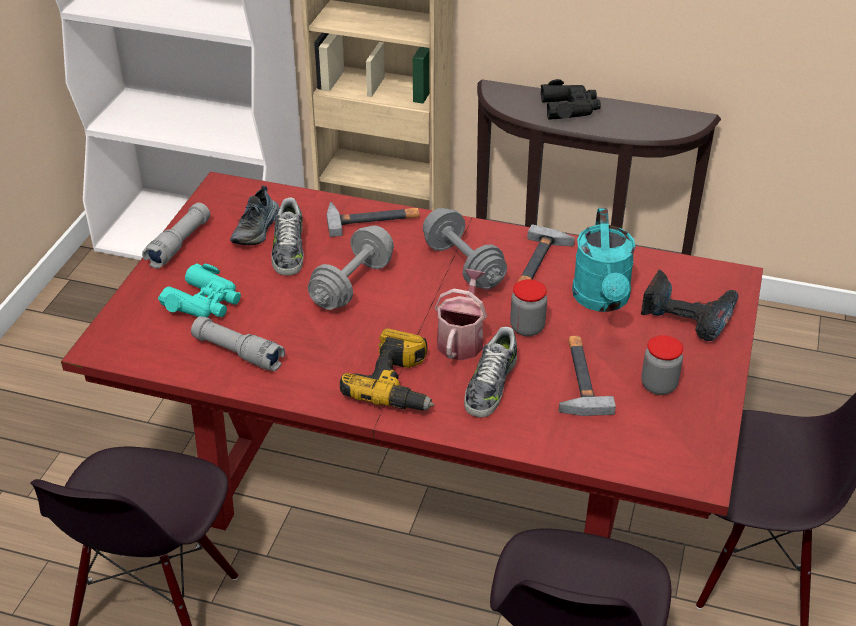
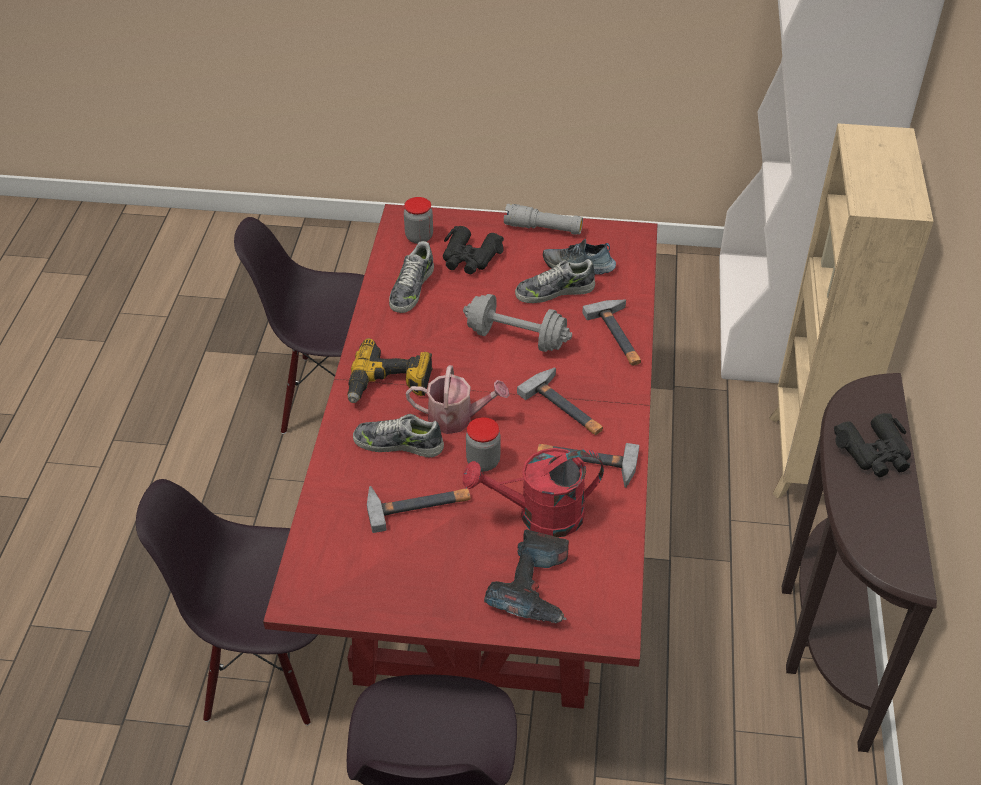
camera: 80 degrees right, 5 degrees up
turquoise binoculars [158,263,241,318] -> black binoculars [443,226,504,274]
grey flashlight [191,316,285,371] -> shoe [389,241,434,313]
grey dumbbell [423,208,507,289] -> hammer [517,368,603,435]
turquoise watering can [572,208,636,312] -> red watering can [463,448,604,537]
jar [641,335,683,395] -> jar moved to [404,197,433,244]

